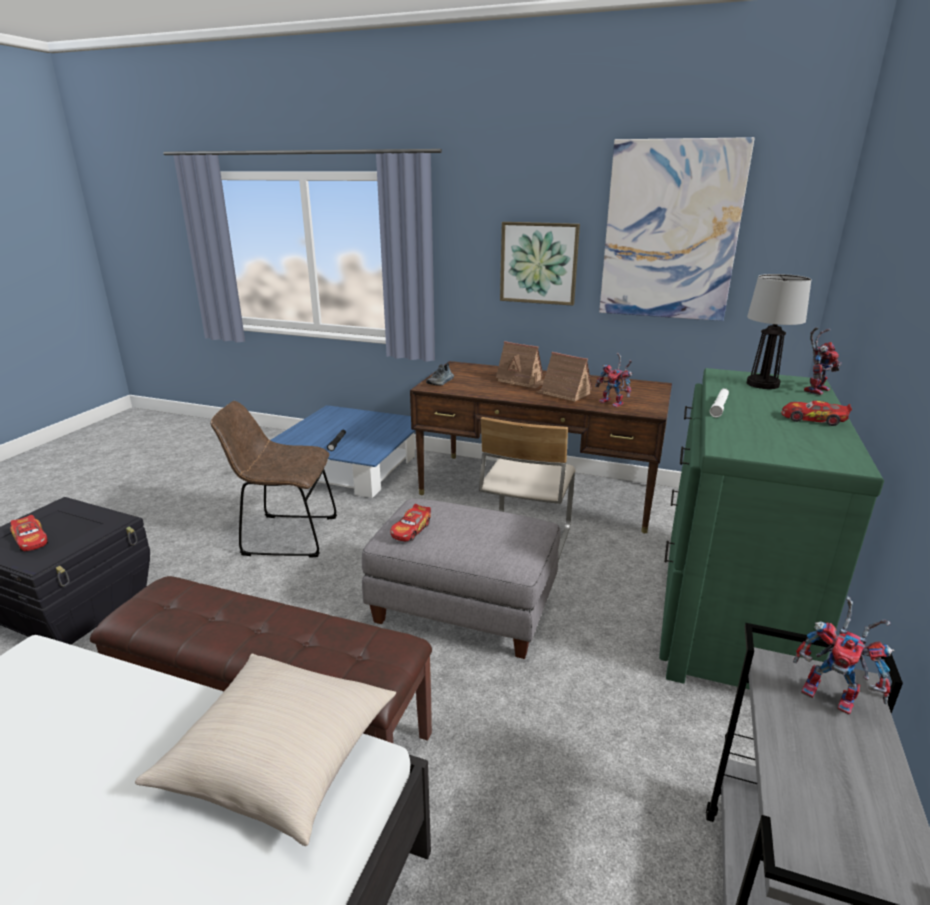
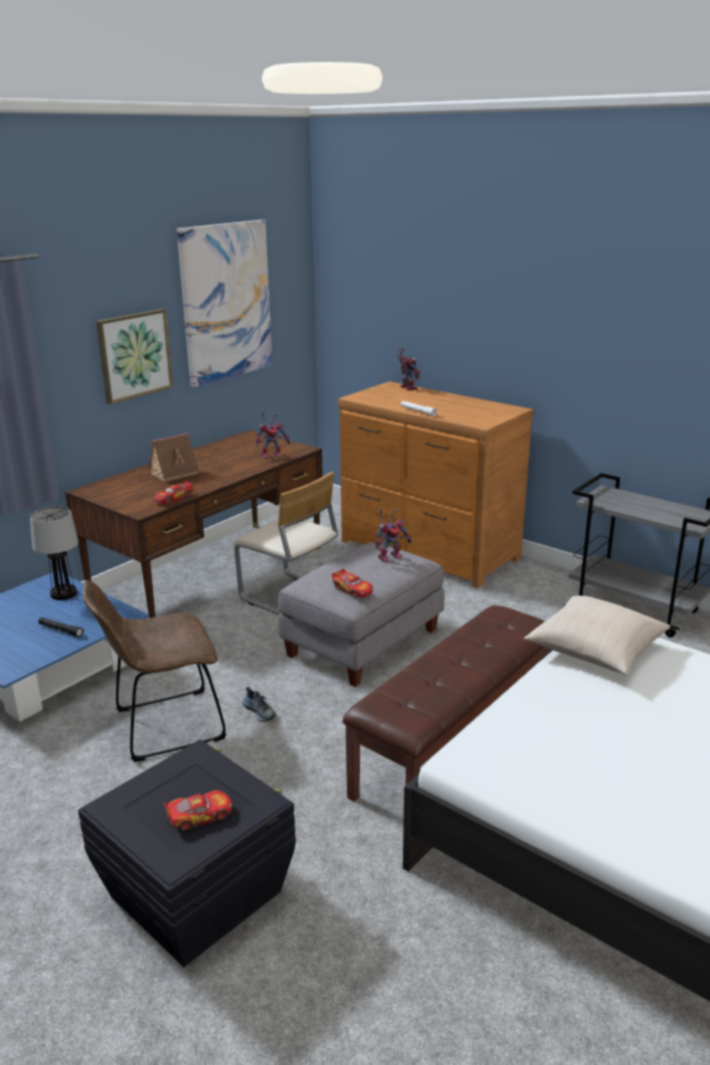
camera: 70 degrees left, 0 degrees up
brown chair [210,401,337,558] -> brown chair turned 45 degrees clockwise [83,580,226,762]
shoe [426,363,454,385] -> shoe moved to [242,687,276,722]
toy house [536,352,593,402] -> none
green dresser [659,368,884,690] -> brown dresser [338,381,533,588]
table lamp [747,274,811,389] -> table lamp moved to [30,506,78,600]
toy car [782,401,852,426] -> toy car moved to [154,481,193,505]
toy robot [793,596,894,715] -> toy robot moved to [375,508,412,562]

